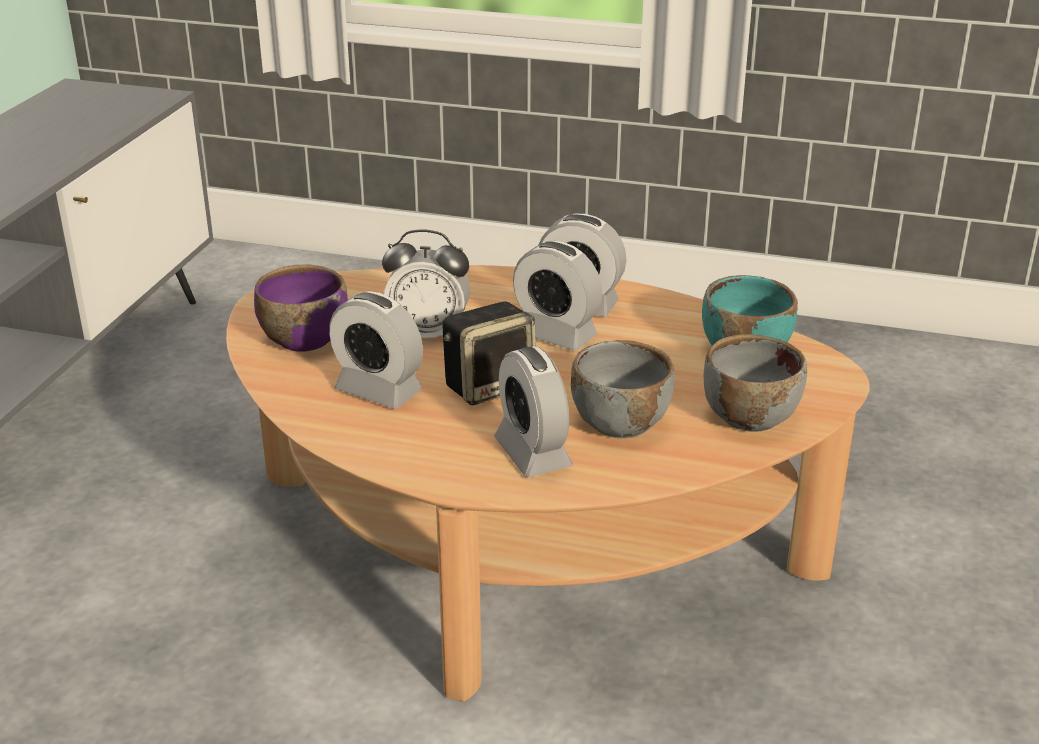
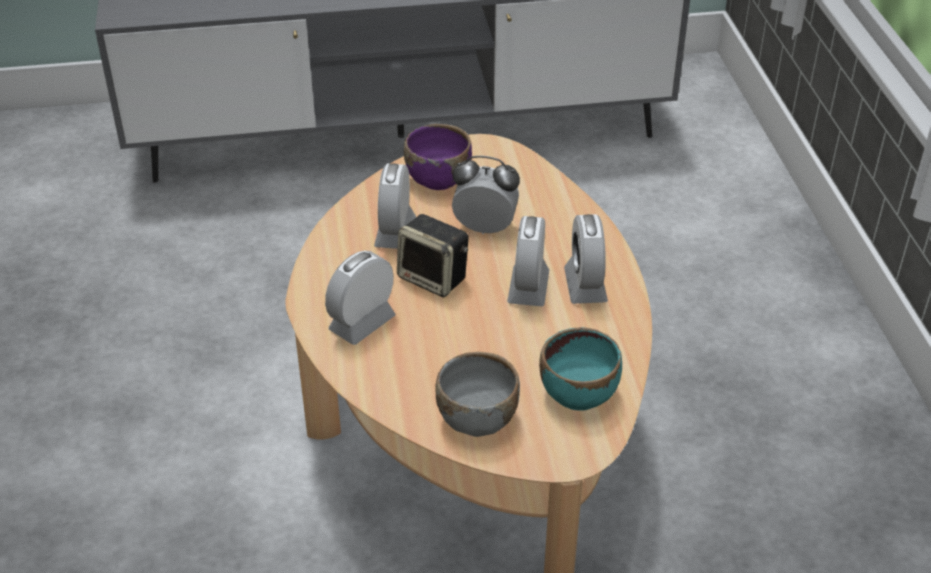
camera: 65 degrees right, 10 degrees up
alarm clock [382,229,470,338] -> alarm clock turned 120 degrees clockwise [452,156,520,234]
grey bowl [571,340,674,439] -> none

